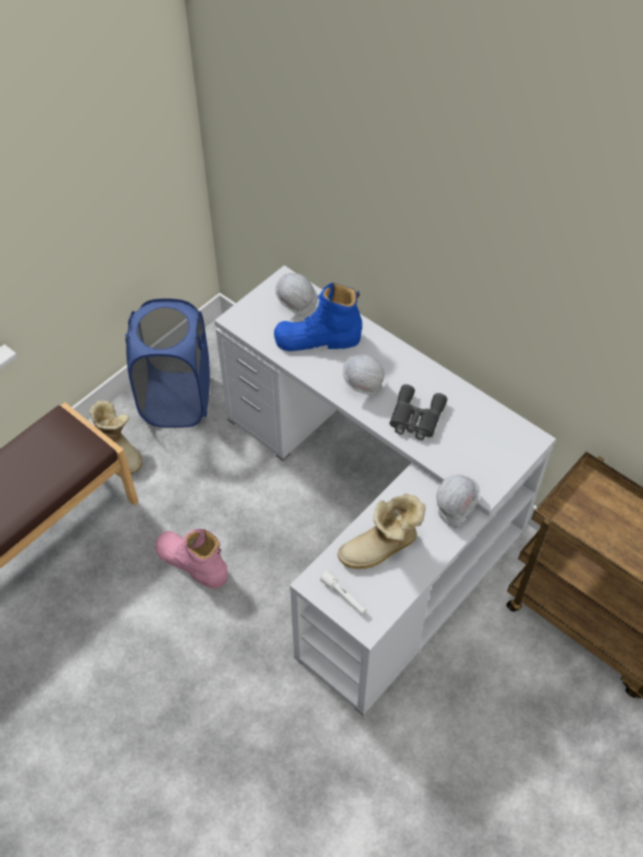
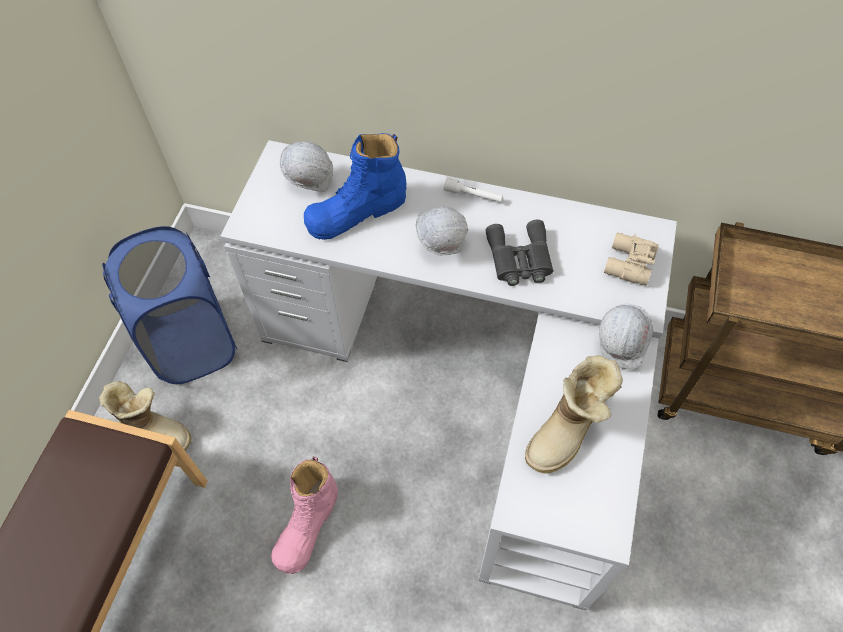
camera: 25 degrees left, 5 degrees up
pink boot [155,529,228,589] -> pink boot turned 75 degrees counterclockwise [271,456,338,574]
white flashlight [320,570,366,615] -> white flashlight moved to [444,177,503,203]
none -> beige binoculars [604,233,659,285]

